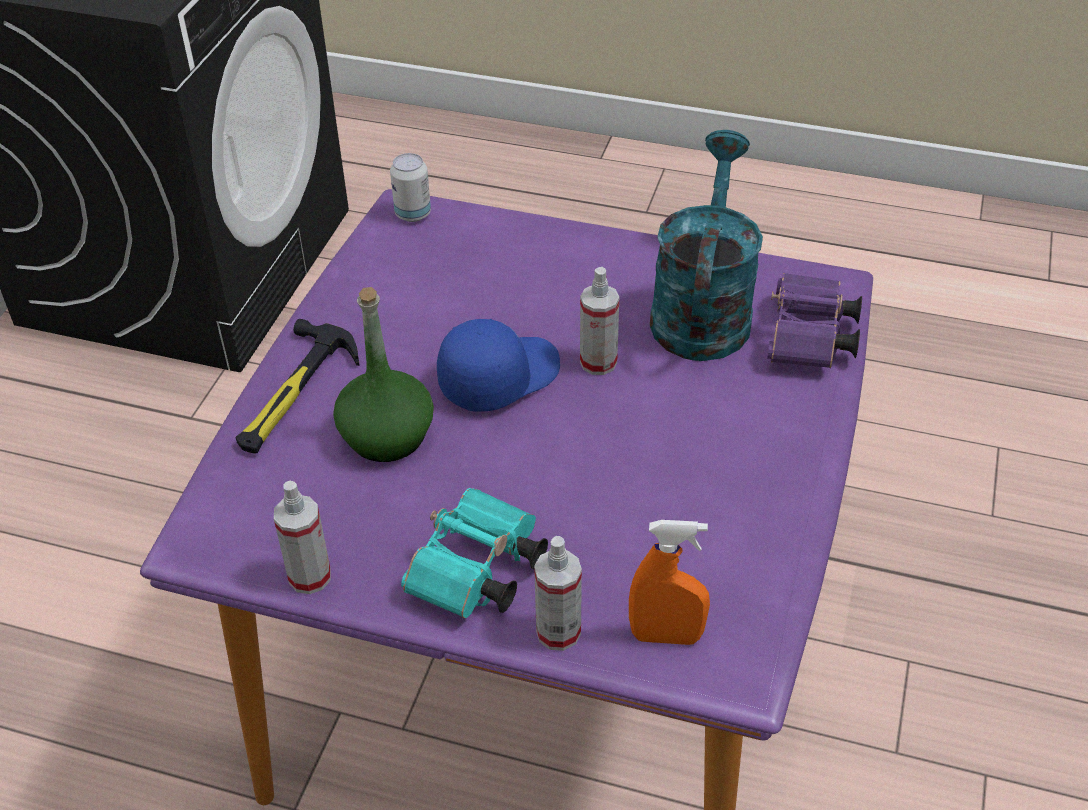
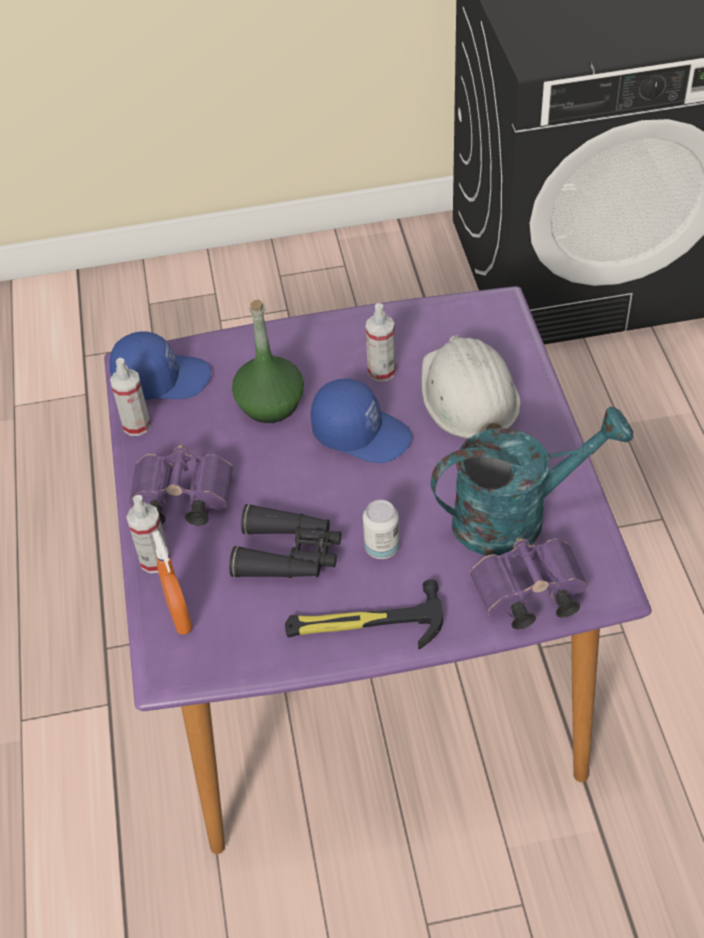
camera: 65 degrees right, 5 degrees up
hammer [236,319,359,454] -> hammer moved to [285,579,443,649]
can [390,153,431,222] -> can moved to [363,500,399,559]
turquoise binoculars [401,488,548,618] -> purple binoculars [129,445,233,526]
spray bottle [580,267,619,375] -> spray bottle moved to [365,303,396,382]
none -> blue cap [109,332,211,400]
none -> black binoculars [229,504,341,578]
none -> white hard hat [421,336,520,439]

